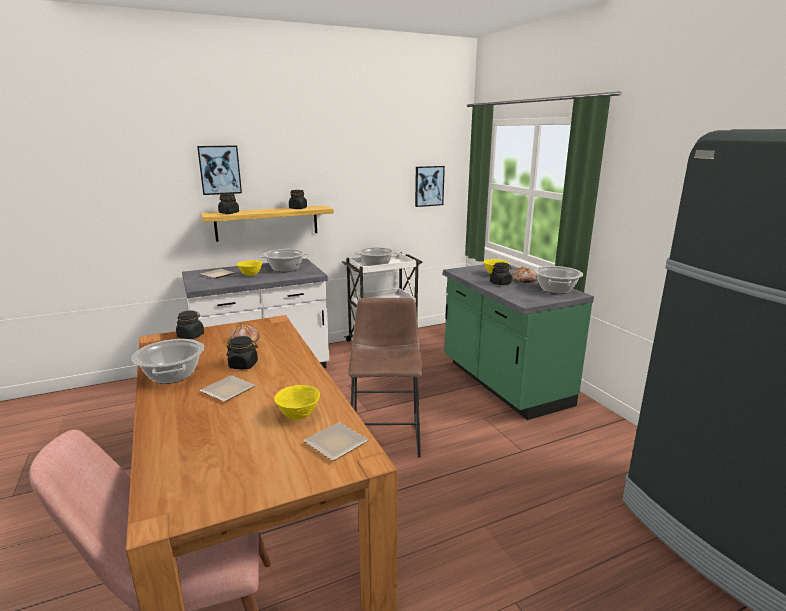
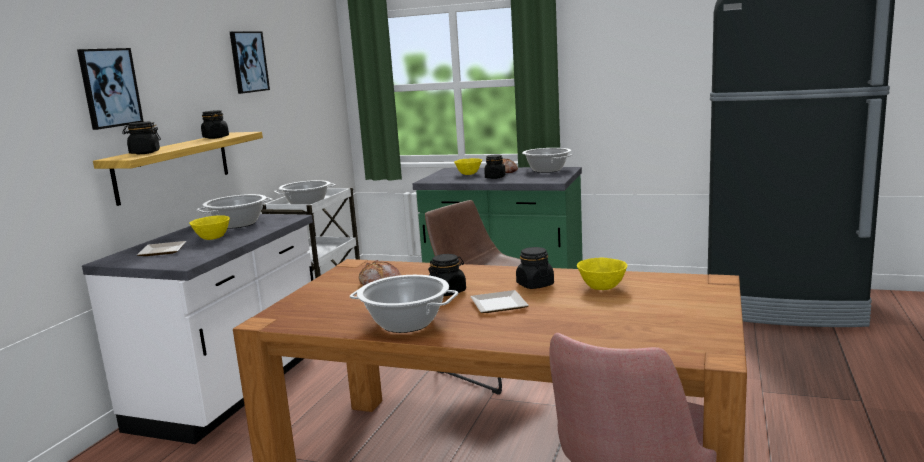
camera: 45 degrees left, 5 degrees down
black jar [176,311,204,339] -> black jar moved to [516,247,554,289]
plate [303,422,368,461] -> none
picture [415,166,445,207] -> picture moved to [230,31,270,94]

